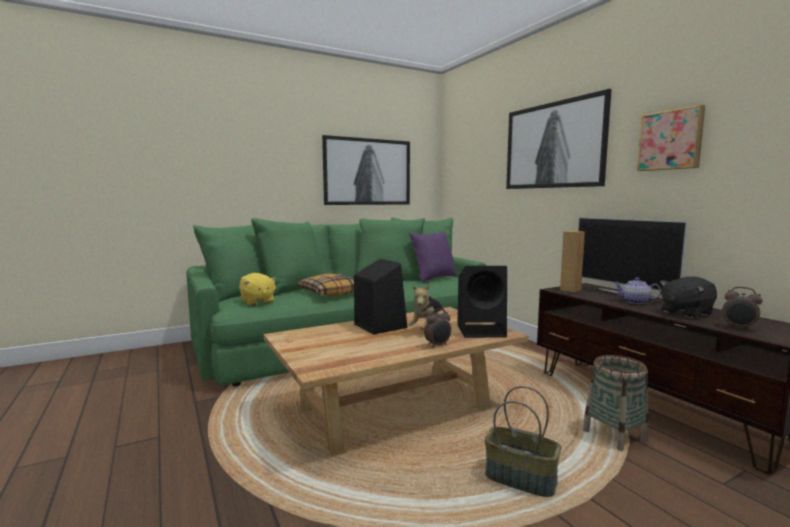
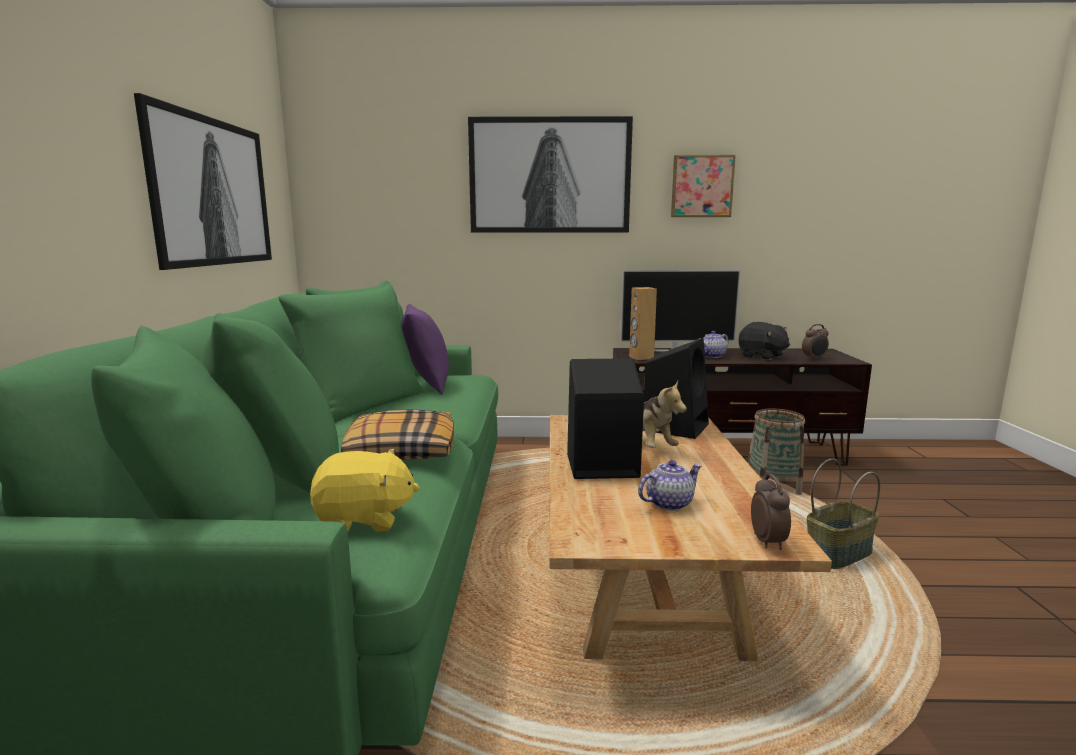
camera: 60 degrees left, 5 degrees up
alarm clock [424,308,451,348] -> alarm clock moved to [751,474,791,550]
black plush toy [660,277,717,318] -> black plush toy turned 45 degrees counterclockwise [738,322,790,360]
none -> teapot [638,460,702,511]

